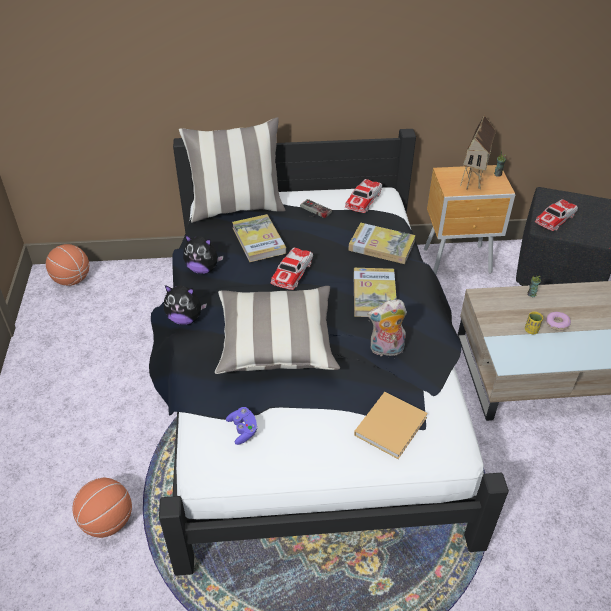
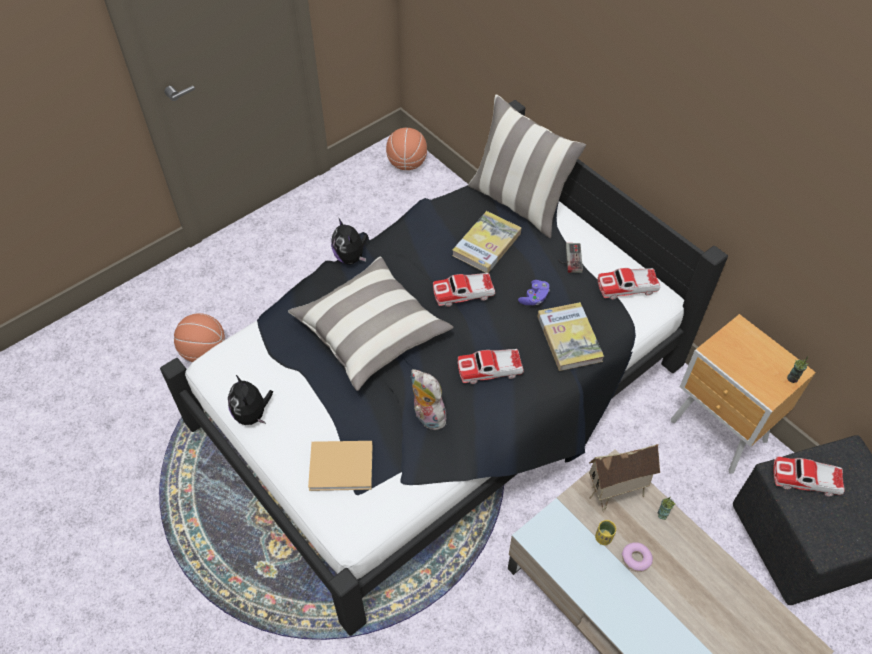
camera: 55 degrees right, 10 degrees up
plush toy [183,235,224,274] -> plush toy moved to [228,374,273,425]
purple game controller [226,407,257,445] -> purple game controller moved to [518,280,550,305]
book [353,268,397,317] -> toy car [458,349,524,384]
toy house [460,114,496,190] -> toy house moved to [589,444,660,512]

